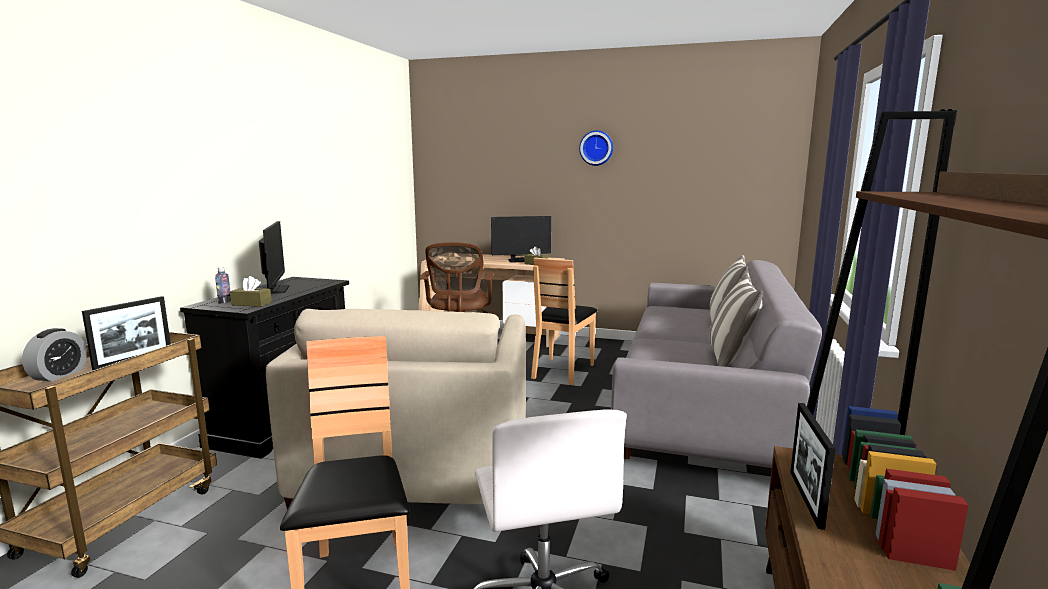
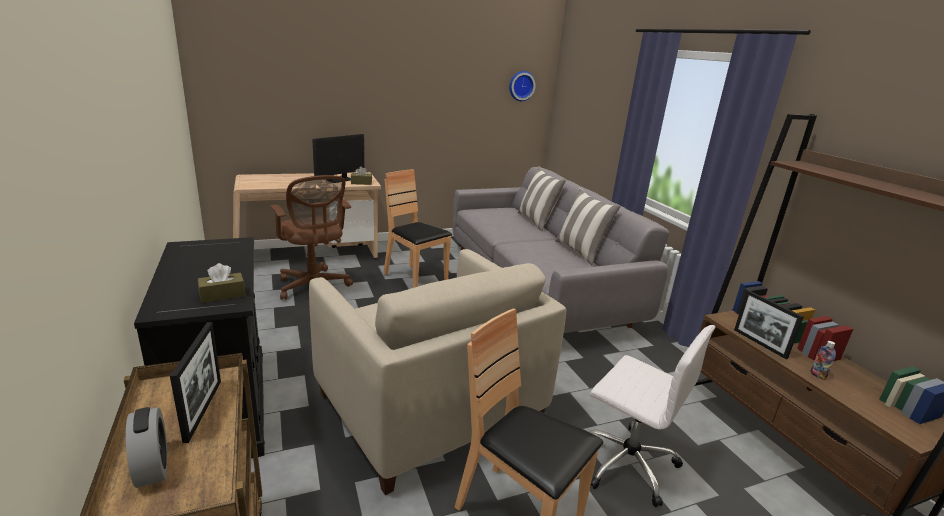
camera: 40 degrees left, 10 degrees up
bottle [215,267,231,304] -> bottle moved to [810,341,836,380]
monitor [259,221,289,294] -> none
brown chair [531,257,597,385] -> brown chair turned 150 degrees clockwise [383,169,452,288]
wall clock [579,130,613,166] -> wall clock moved to [509,71,536,101]

